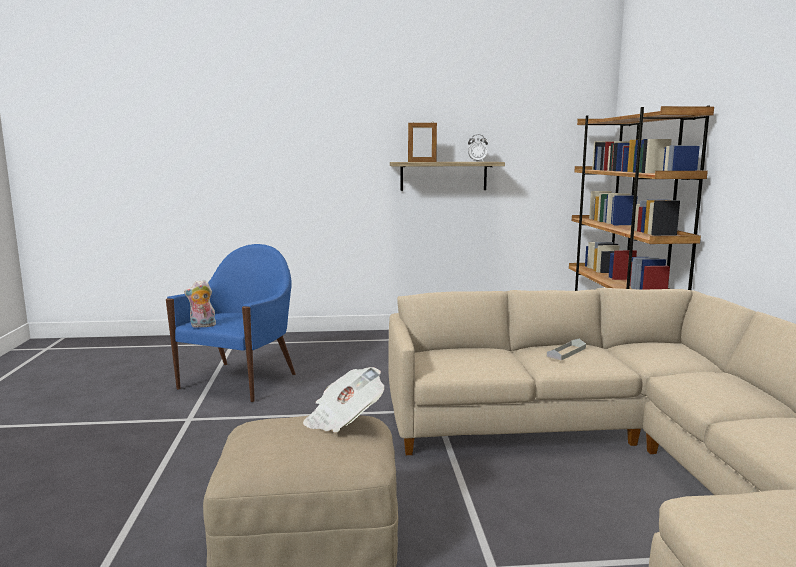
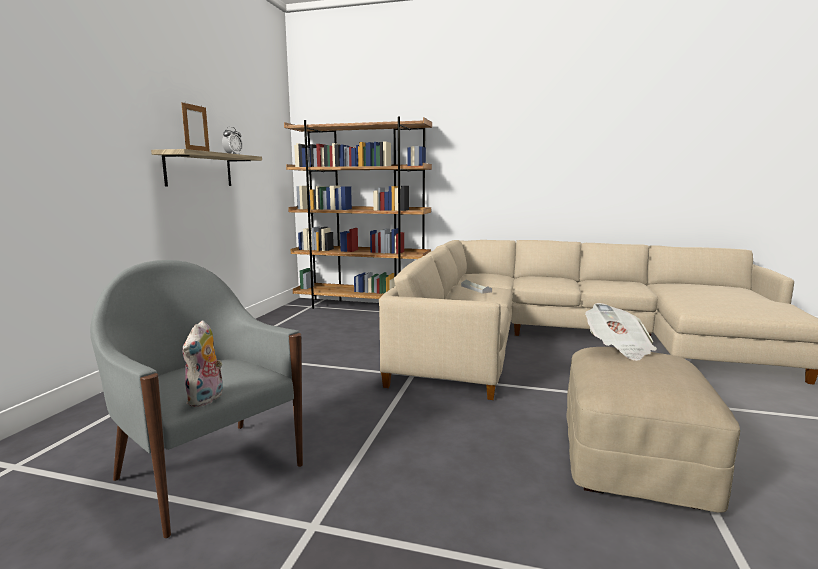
camera: 70 degrees left, 0 degrees up
blue armchair [166,244,296,402] -> grey armchair [90,260,303,538]

